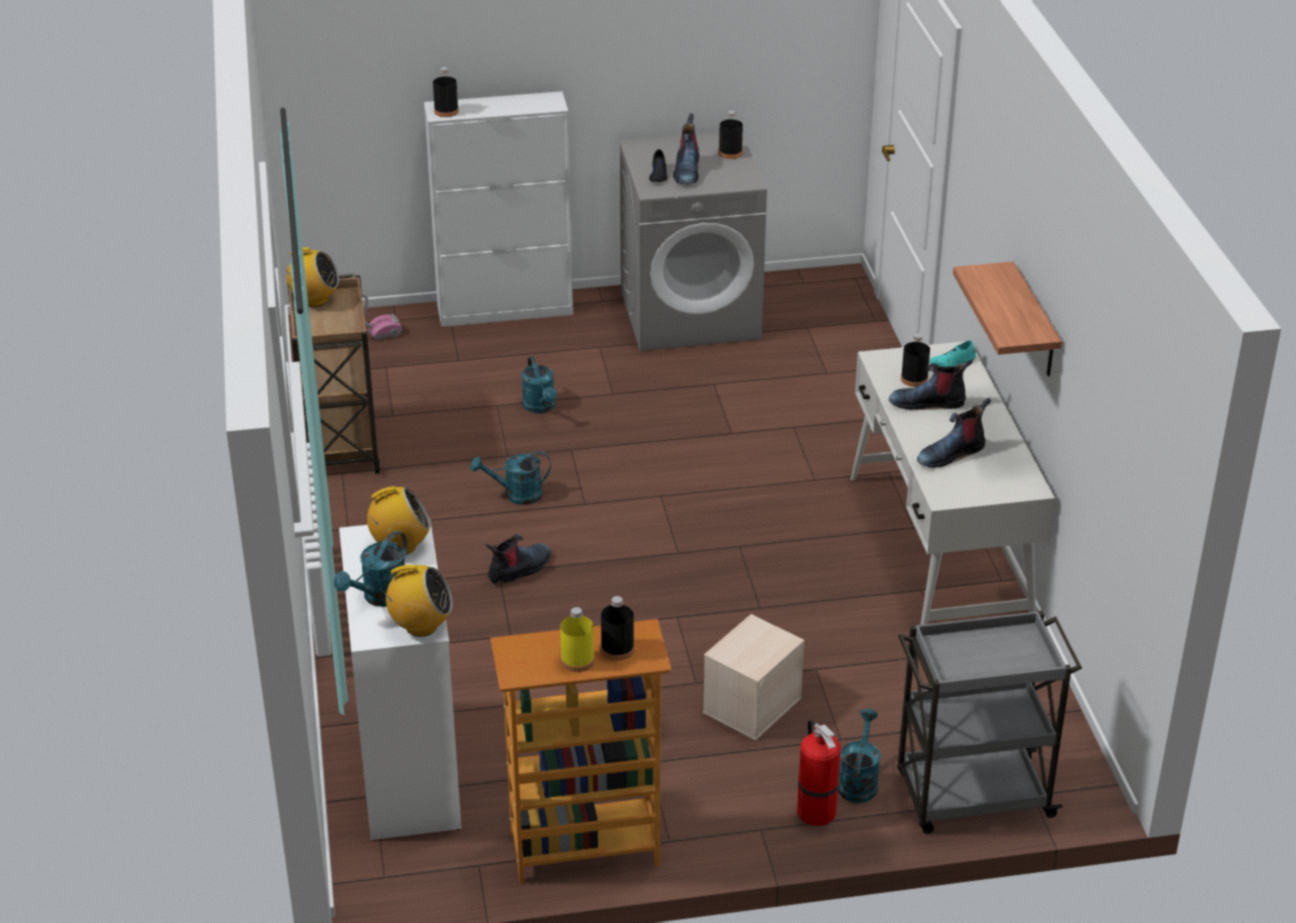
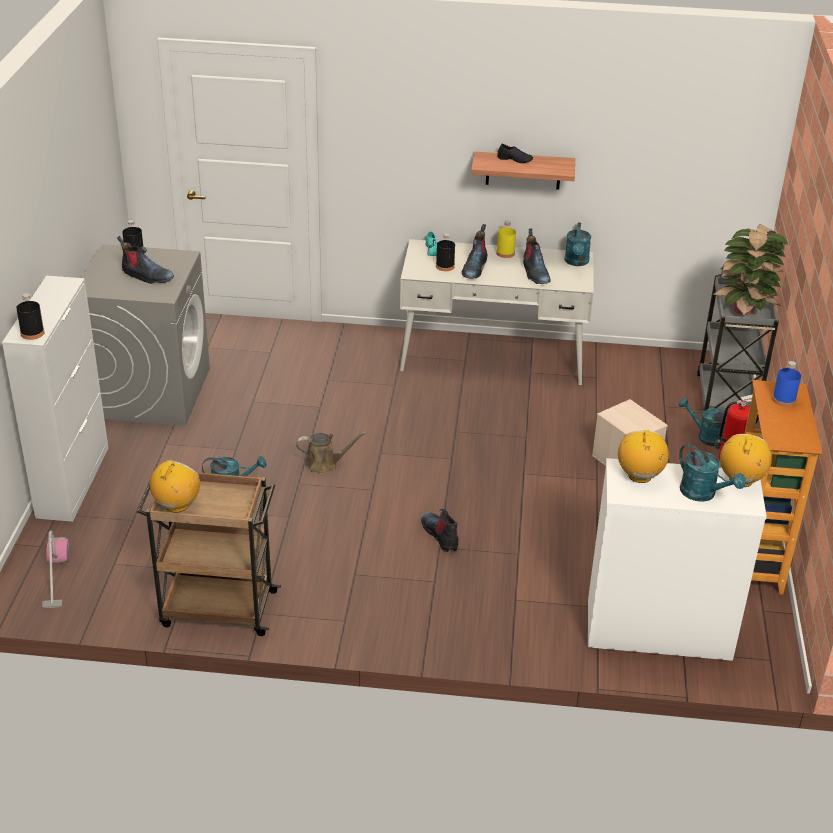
camera: 75 degrees left, 0 degrees up
turquoise watering can [471,451,551,505] -> turquoise watering can moved to [565,223,591,266]
yellow bottle [560,607,595,672] -> yellow bottle moved to [496,221,516,258]
black bottle [601,596,634,661] -> blue bottle [772,361,801,407]
black shoe [649,149,667,182] -> black shoe moved to [497,144,533,163]
none -> brown watering can [296,432,366,474]
none -> potted plant [712,224,788,316]

